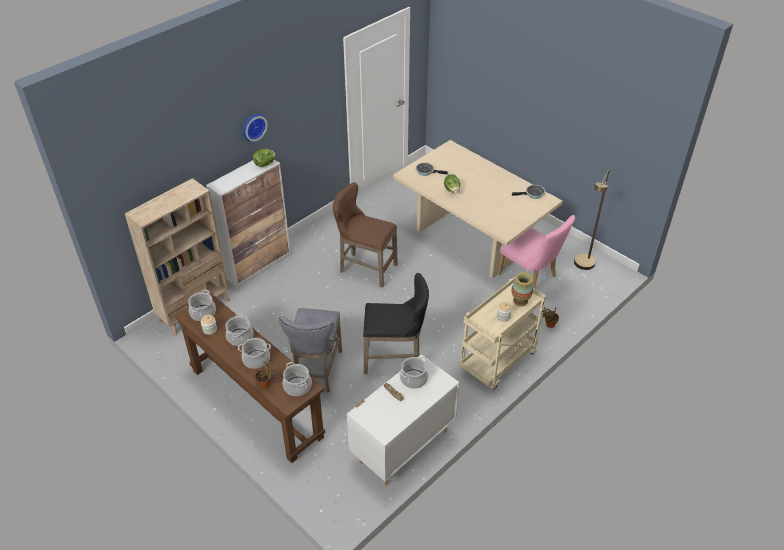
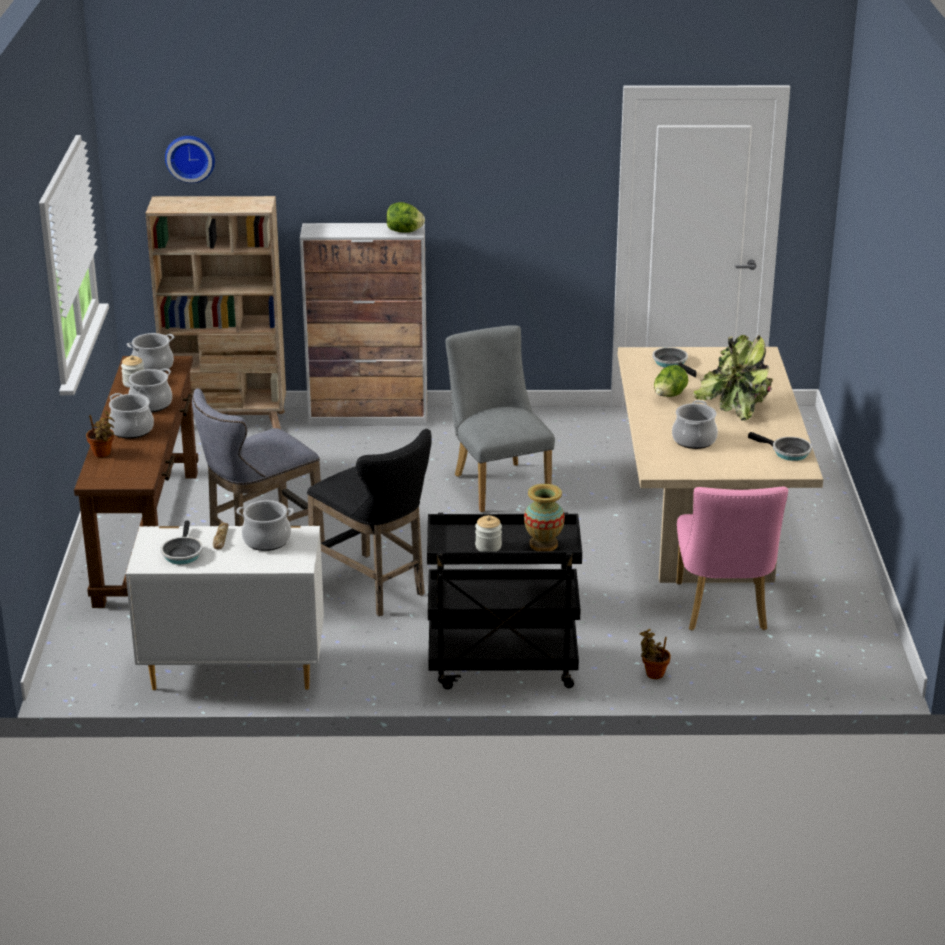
camera: 45 degrees right, 15 degrees down
wall clock [243,114,268,142] -> wall clock moved to [165,136,215,183]
cooking pot [283,362,312,396] -> cooking pot moved to [672,400,718,449]
brown stool [333,182,398,288] -> grey chair [446,325,555,512]
beige cart [460,277,546,390] -> black cart [427,512,582,689]
brown floor lamp [574,168,610,270] -> none
none -> frying pan [160,521,203,564]
none -> potted plant [693,335,774,421]

